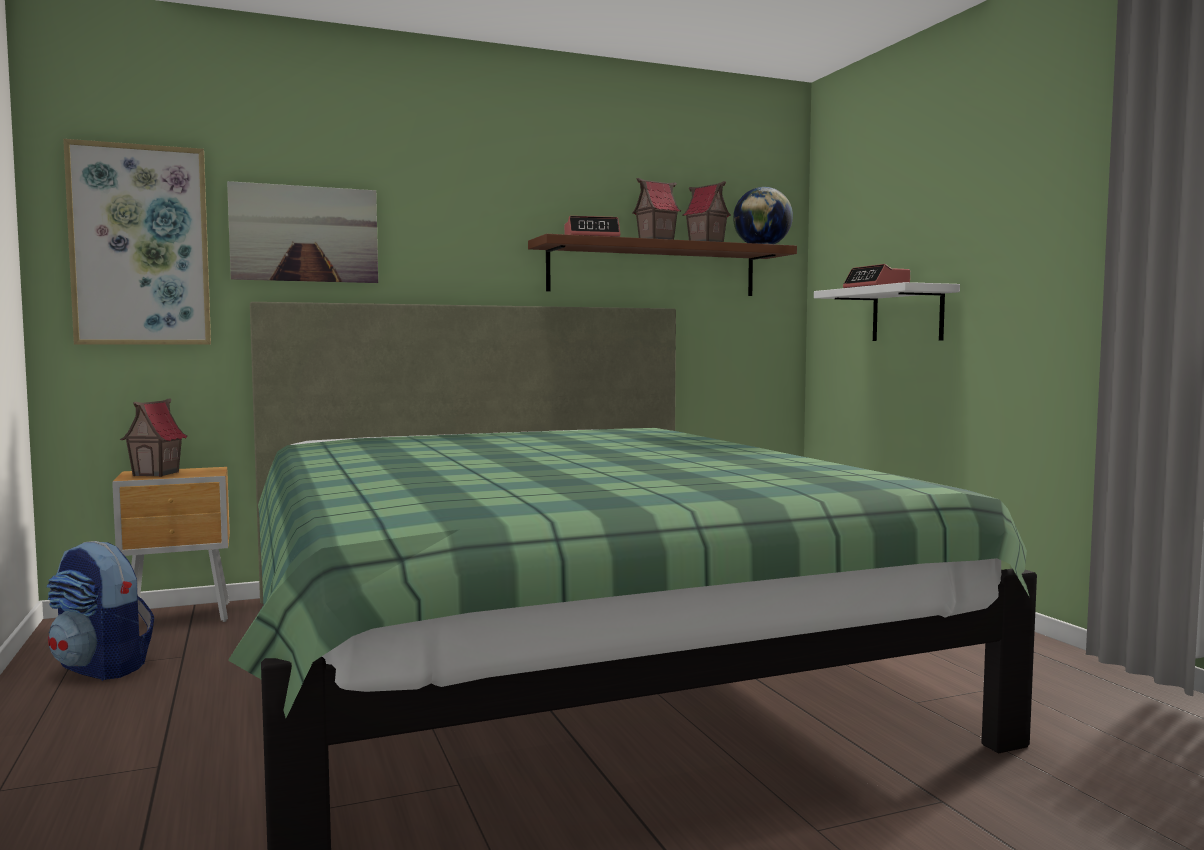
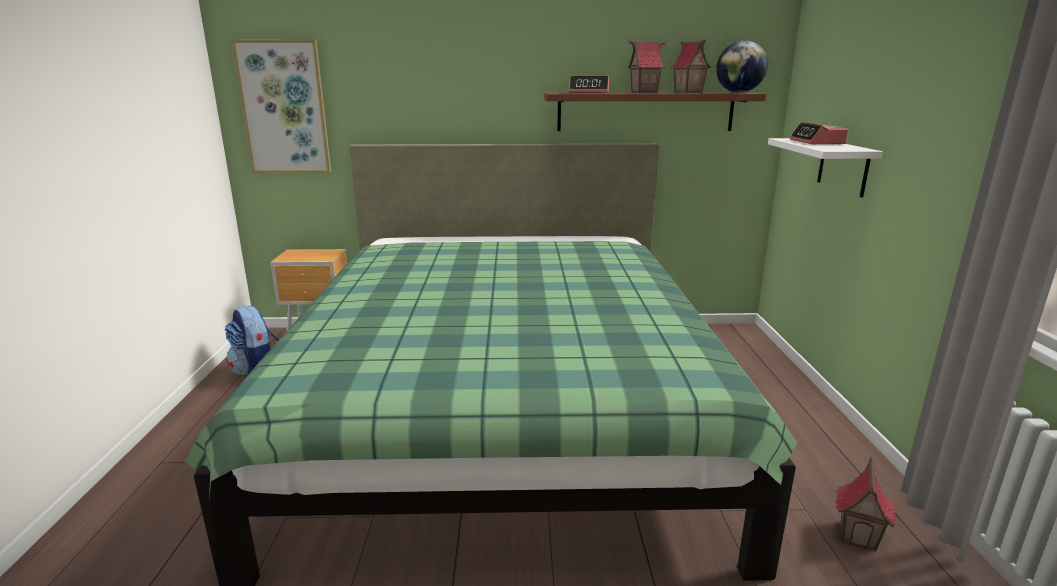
camera: 20 degrees right, 15 degrees up
toy house [120,399,188,477] -> toy house moved to [835,457,896,551]
picture [227,181,378,283] -> none

